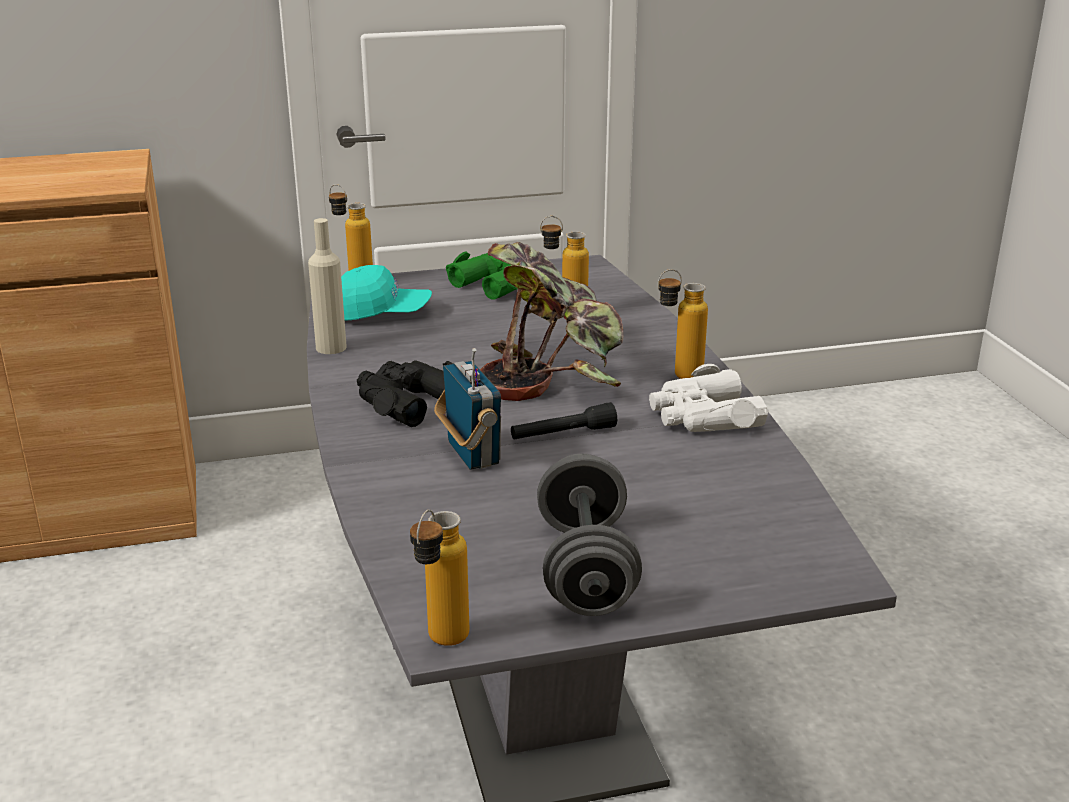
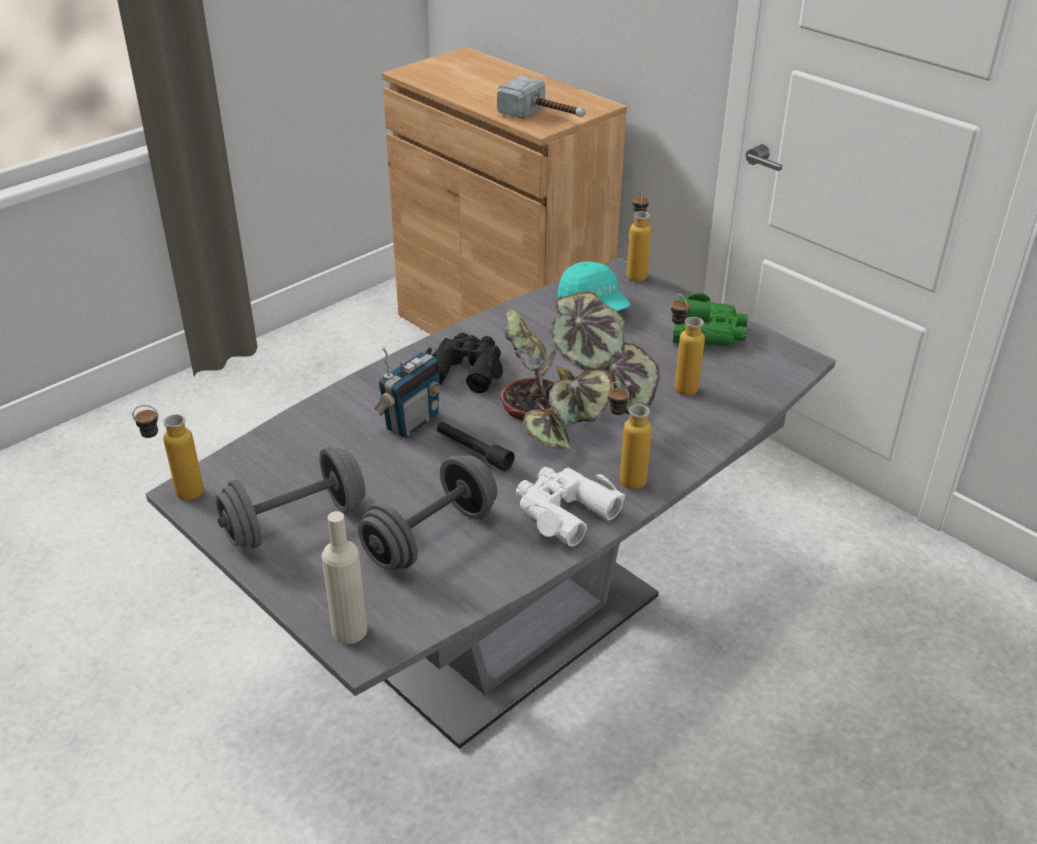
camera: 60 degrees right, 10 degrees up
beige bottle [308,218,347,354] -> beige bottle moved to [322,511,367,644]
none -> grey dumbbell [358,456,497,570]
none -> hammer [497,76,586,119]

